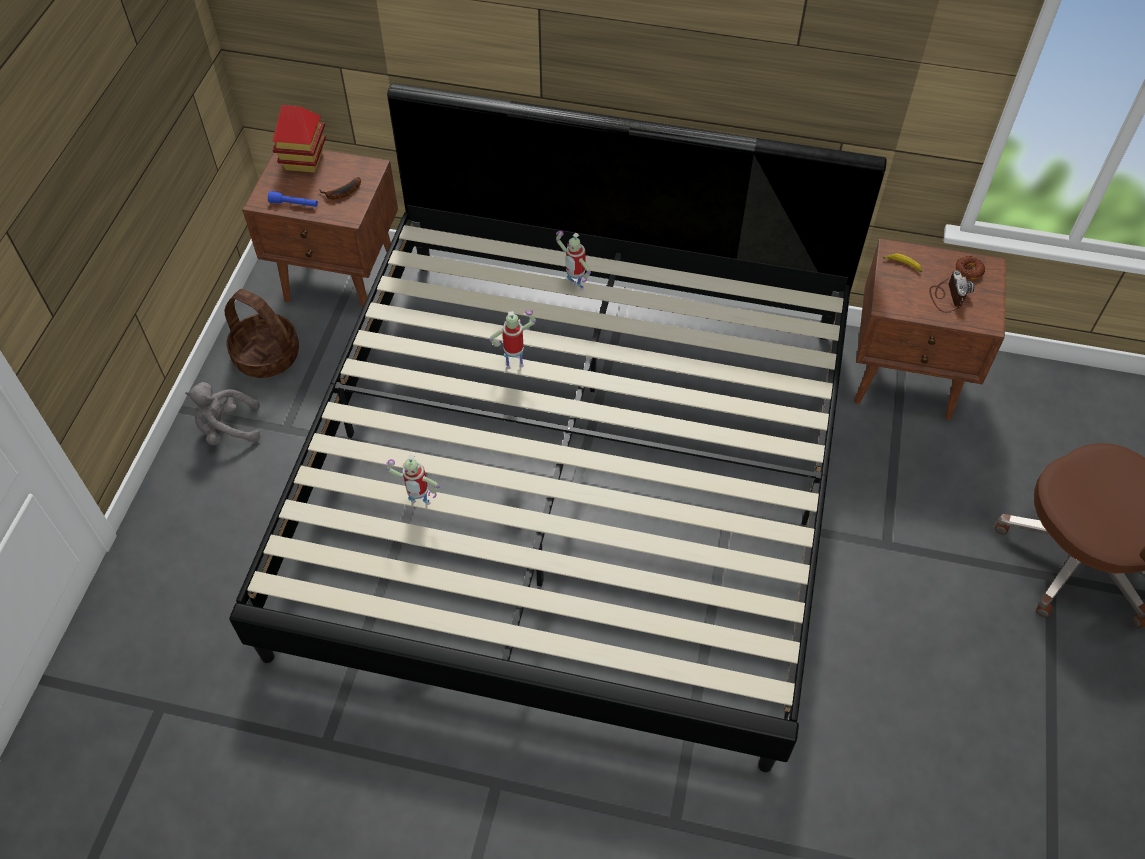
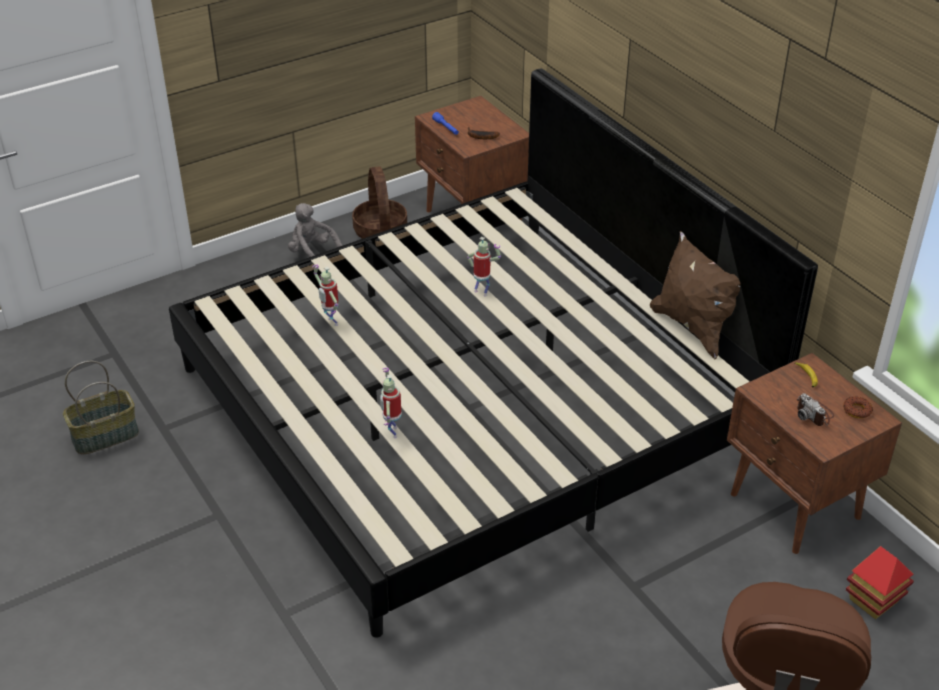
camera: 45 degrees right, 15 degrees down
toy house [272,105,326,173] -> toy house moved to [846,546,914,619]
toy robot [556,231,591,291] -> toy robot moved to [380,368,402,438]
camera [929,270,974,313] -> camera turned 105 degrees clockwise [797,393,834,426]
none -> basket [63,361,139,455]
none -> brown pillow [650,231,740,359]

